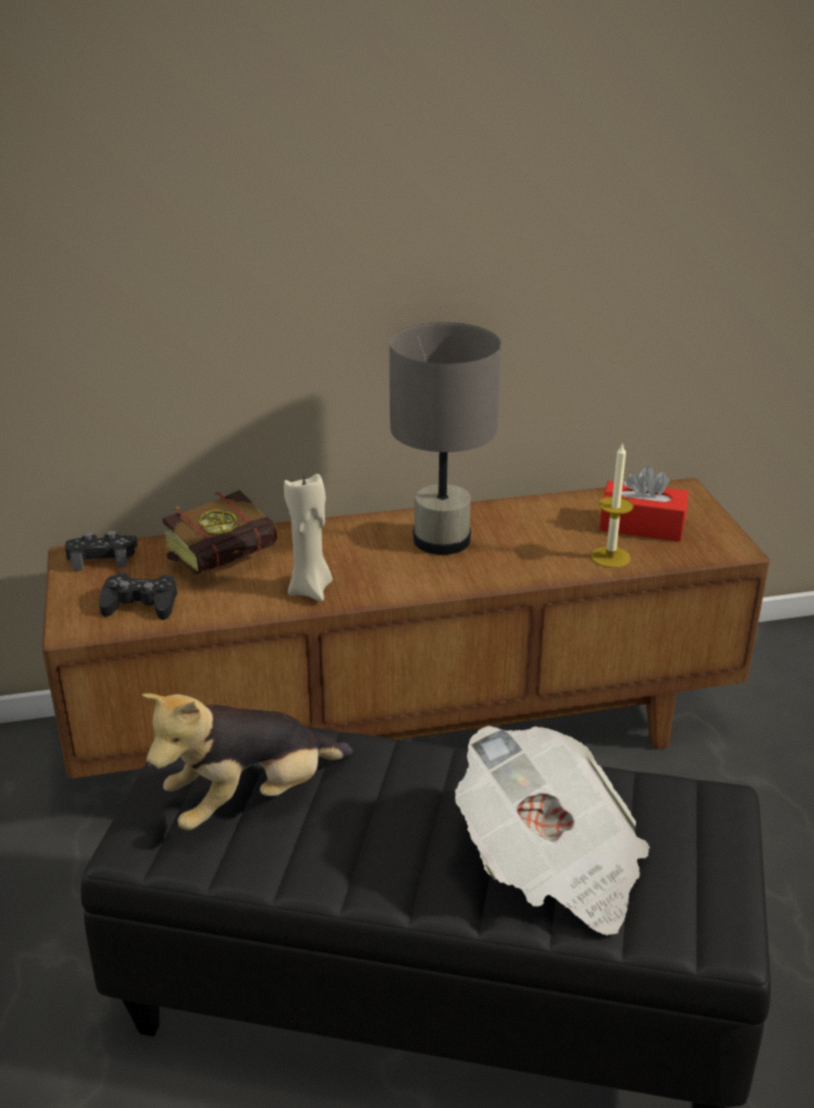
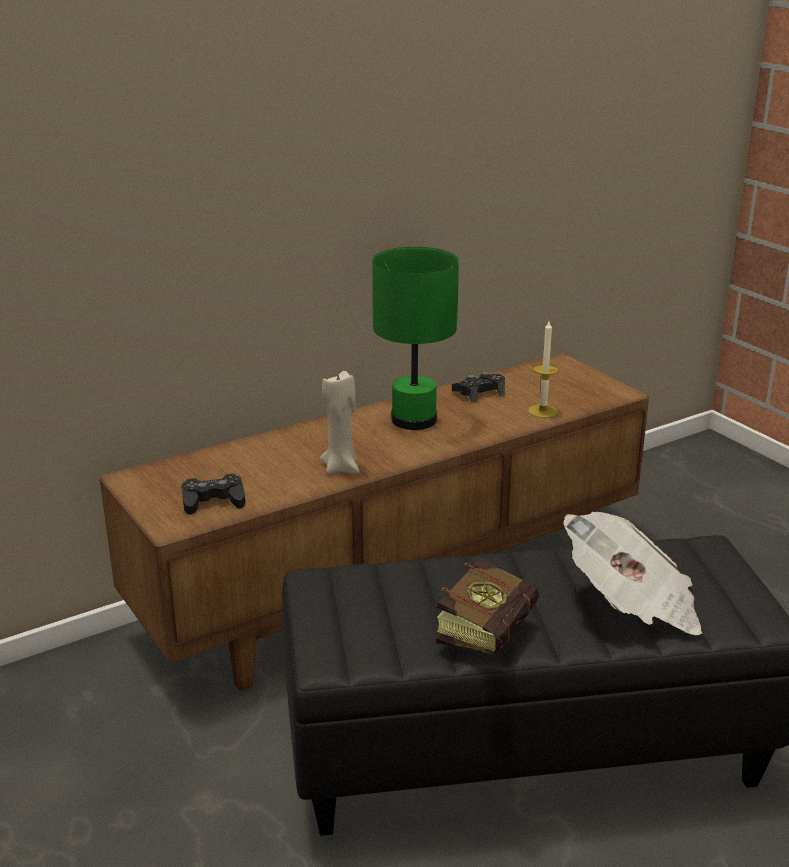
camera: 20 degrees left, 5 degrees down
black game controller [65,531,138,571] -> black game controller moved to [452,372,505,402]
plush toy [142,693,353,831] -> none
book [163,490,277,575] -> book moved to [436,557,539,655]
grey table lamp [390,322,501,555] -> green table lamp [372,247,459,430]
red tissue box [599,466,688,541] -> none

